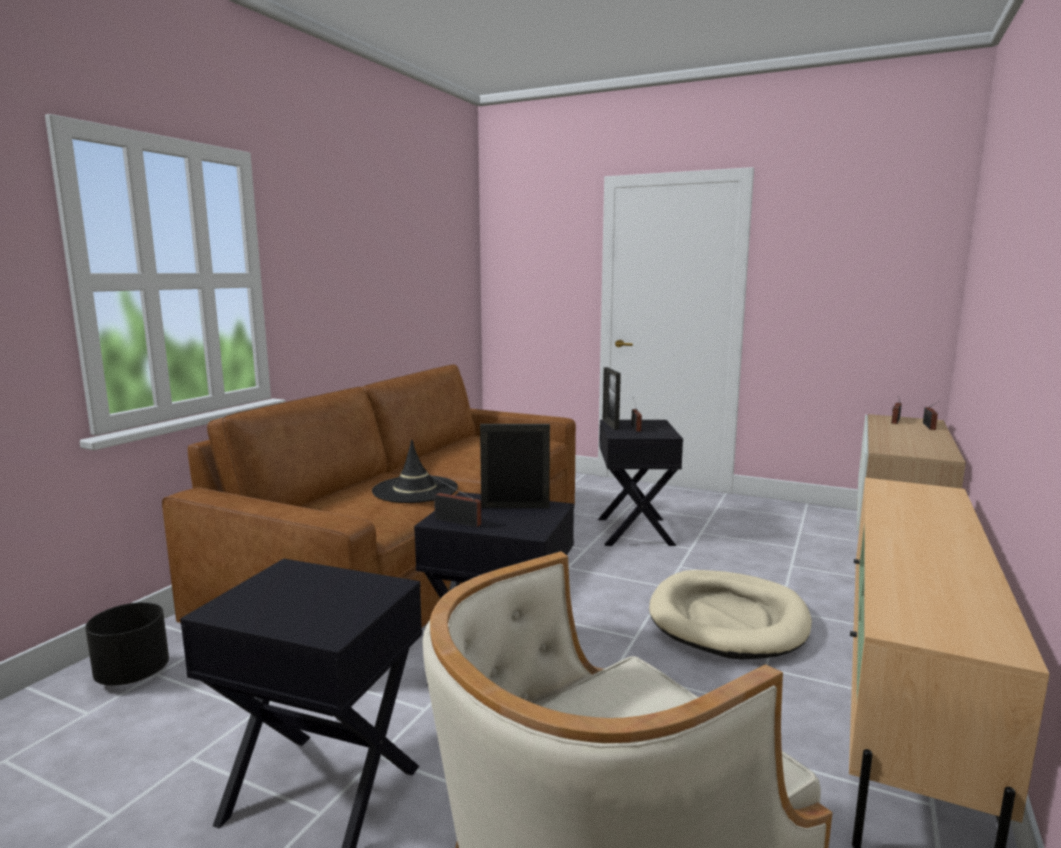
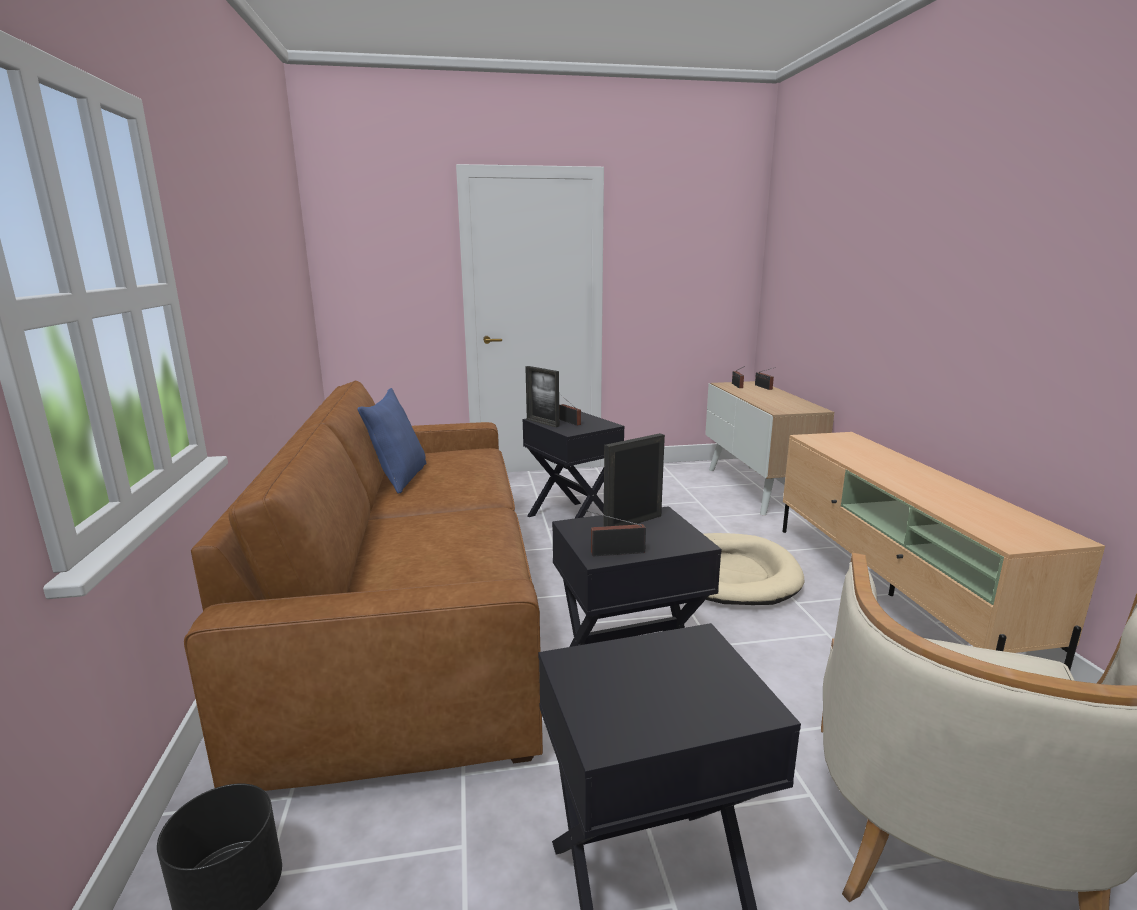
camera: 35 degrees left, 5 degrees up
black hat [372,440,458,503] -> none
none -> blue pillow [357,388,426,494]

